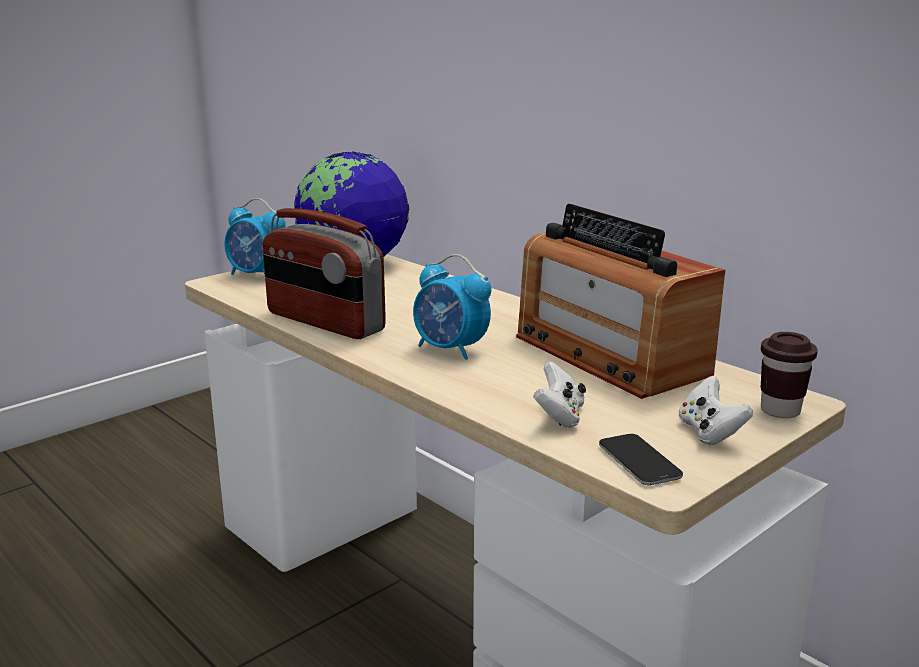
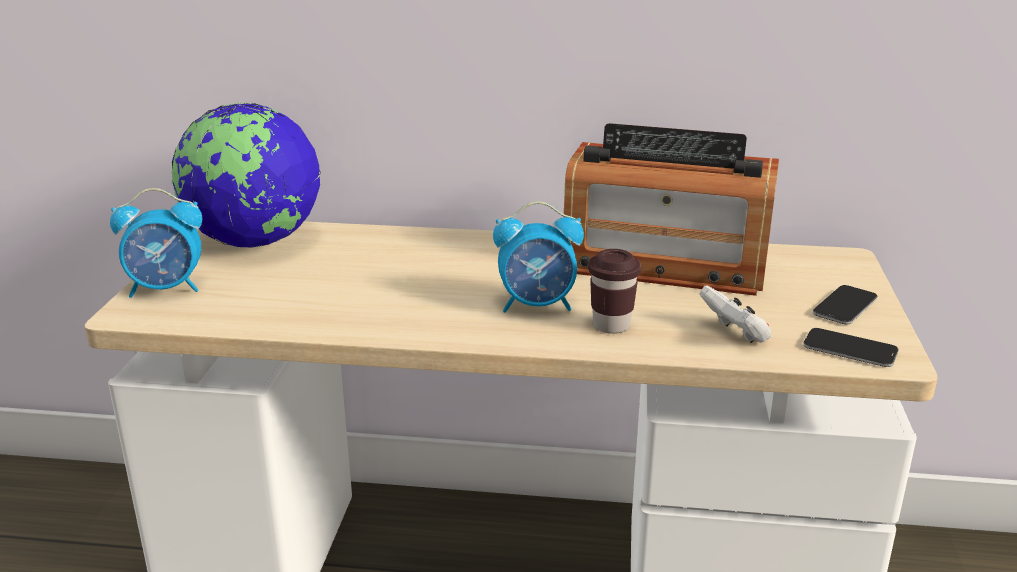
camera: 40 degrees left, 5 degrees up
radio [263,208,386,339] -> none
white game controller [679,376,753,445] -> phone [813,285,878,325]
brown cup [761,332,818,418] -> brown cup moved to [588,249,641,334]

